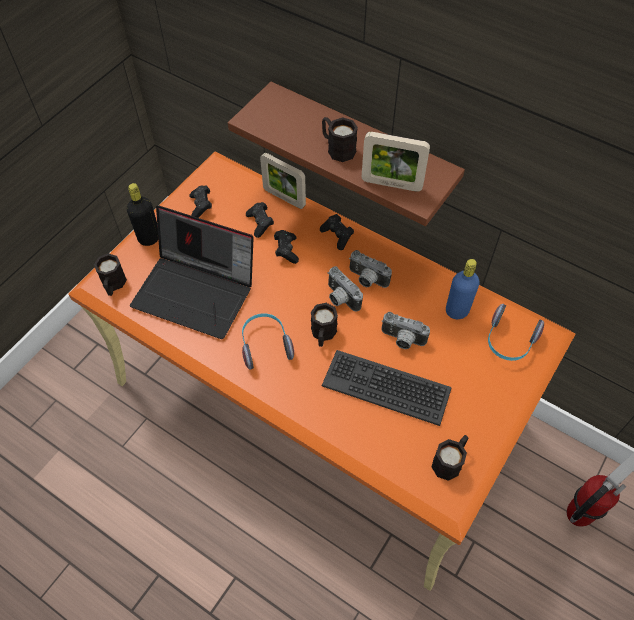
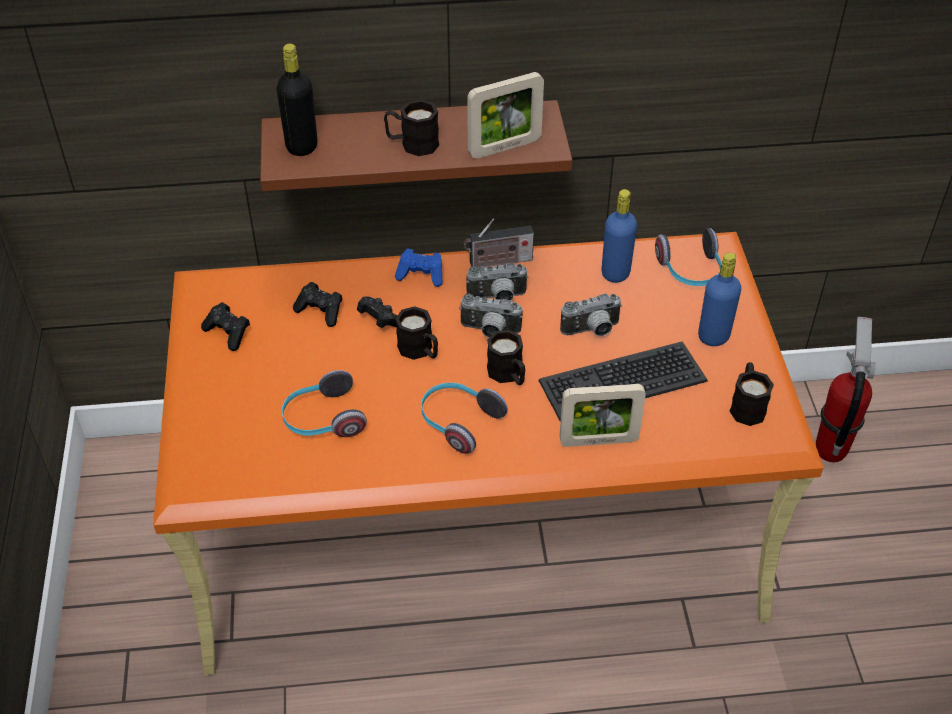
camera: 40 degrees left, 10 degrees down
black mug [94,253,127,296] -> black mug moved to [395,306,438,360]
black bottle [127,183,158,246] -> black bottle moved to [276,44,318,156]
laptop [130,206,254,339] -> headphones [282,370,367,437]
picture frame [260,153,306,209] -> picture frame moved to [559,384,646,447]
black game controller [320,214,354,250] -> blue game controller [395,249,442,287]
none -> radio [463,219,534,268]
none -> blue bottle [698,252,741,346]

